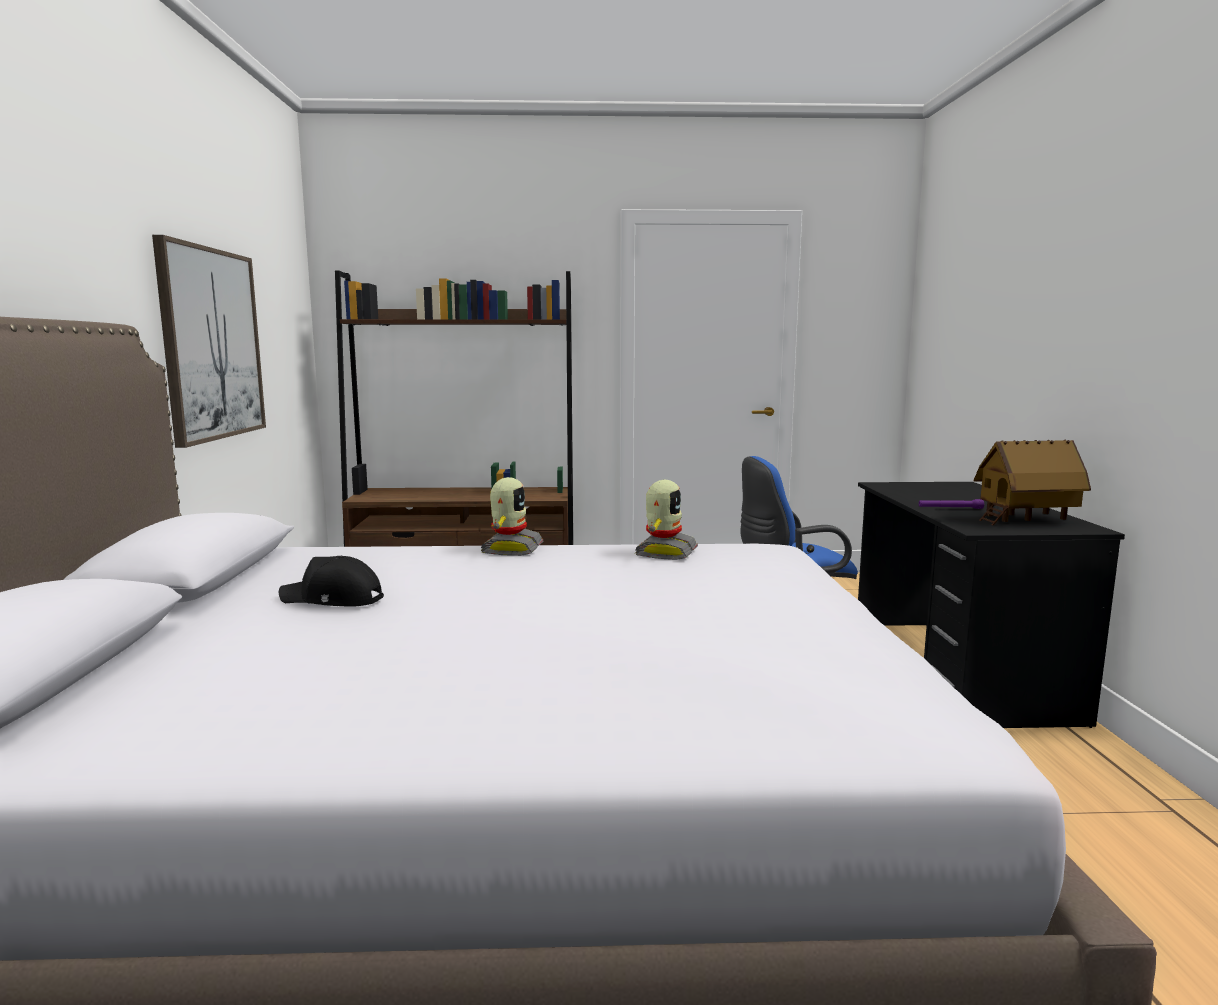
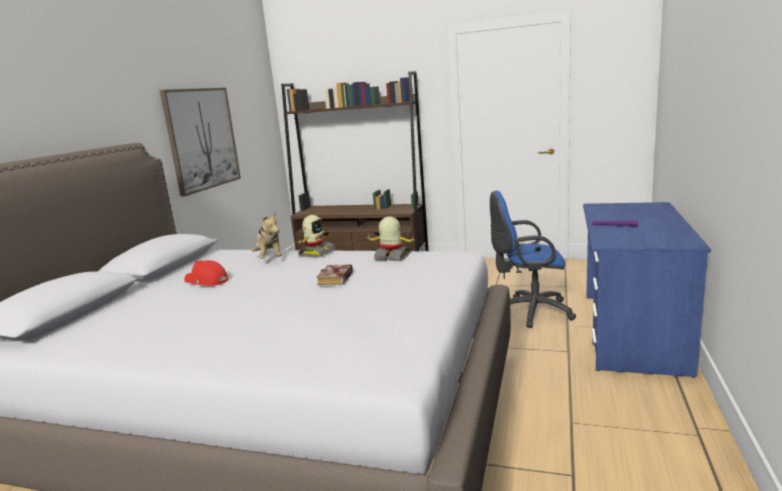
camera: 20 degrees right, 5 degrees up
black cap [278,556,384,607] -> red cap [184,260,228,286]
toy robot [635,479,698,560] -> toy robot turned 105 degrees counterclockwise [367,217,417,261]
black desk [858,482,1125,728] -> blue desk [583,202,711,378]
toy house [974,440,1091,526] -> none
none -> plush toy [251,212,282,259]
none -> book [317,265,353,285]

